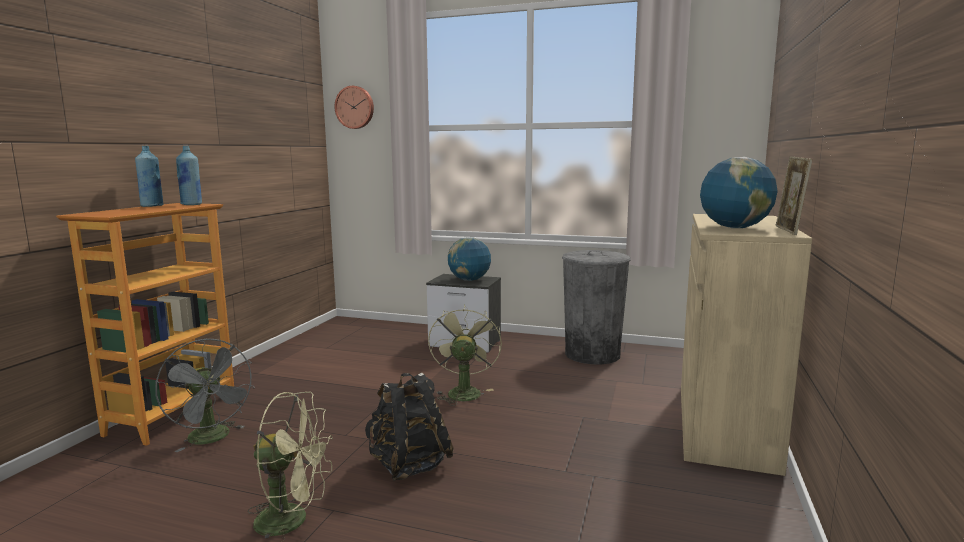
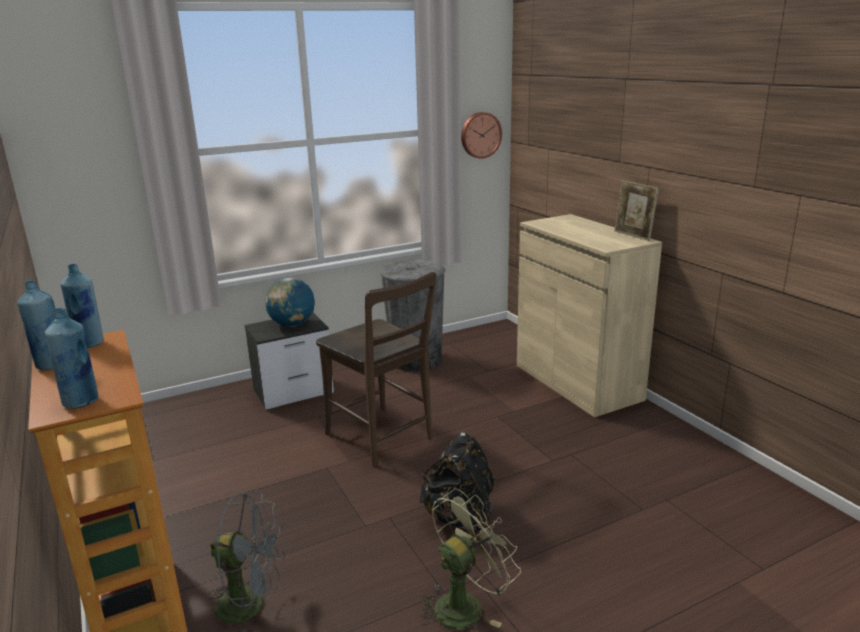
camera: 45 degrees left, 10 degrees up
wall clock [335,86,374,129] -> wall clock moved to [461,112,502,159]
green fan [428,305,502,406] -> brown chair [316,272,437,467]
globe [700,157,778,228] -> none
none -> blue bottle [45,308,98,409]

